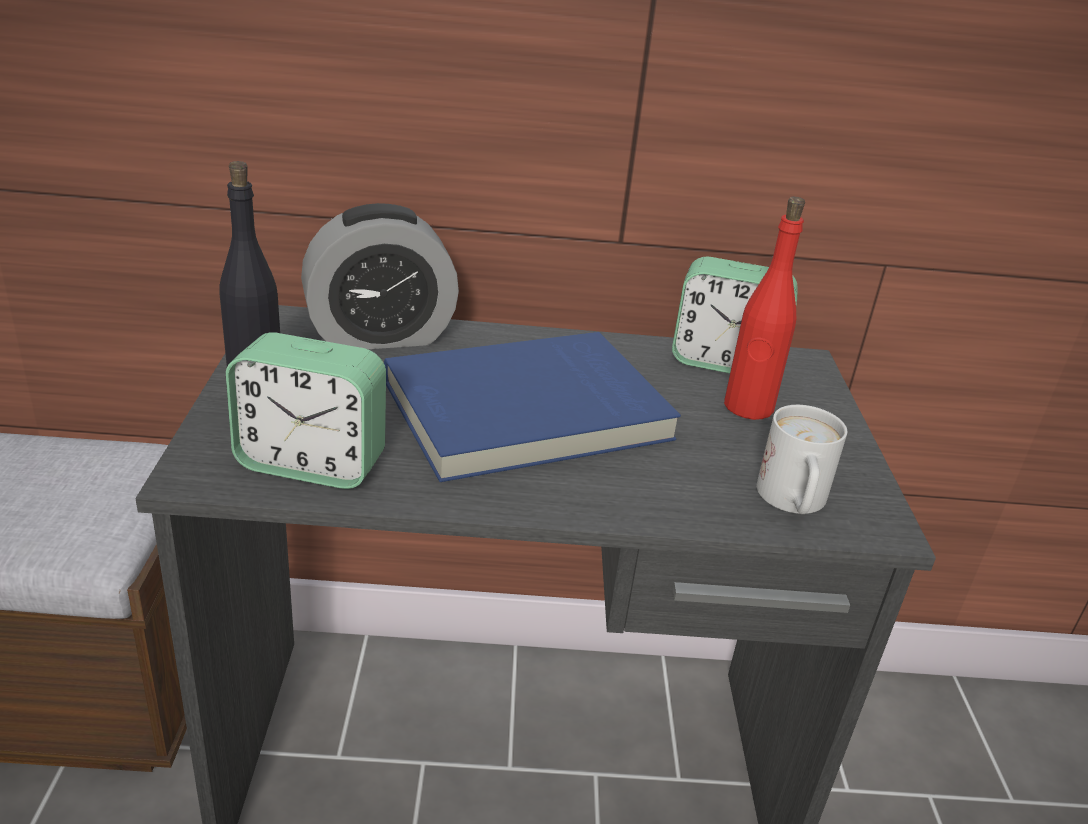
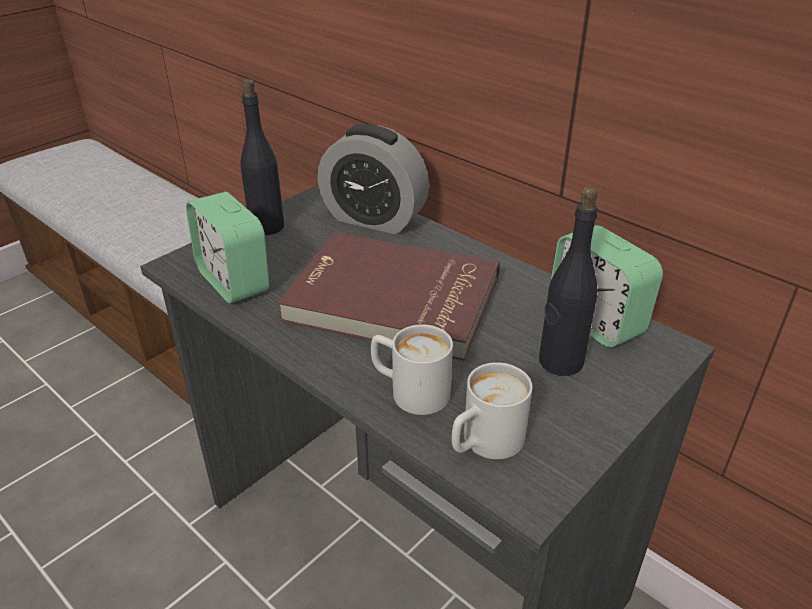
camera: 45 degrees right, 5 degrees up
blue book [384,332,681,482] -> red book [278,232,500,361]
red bottle [724,197,805,420] -> black bottle [539,187,598,376]
none -> white mug [371,325,453,415]

